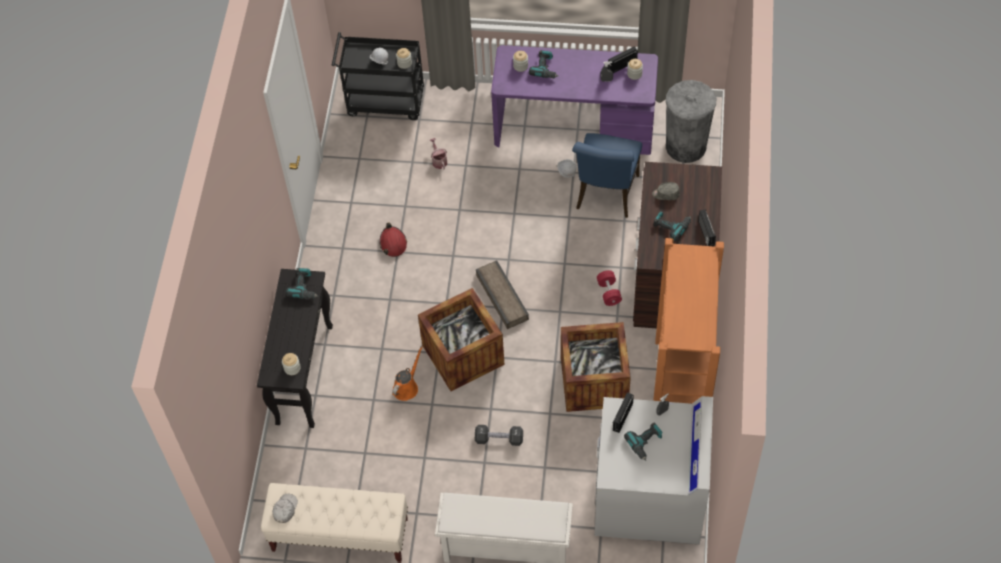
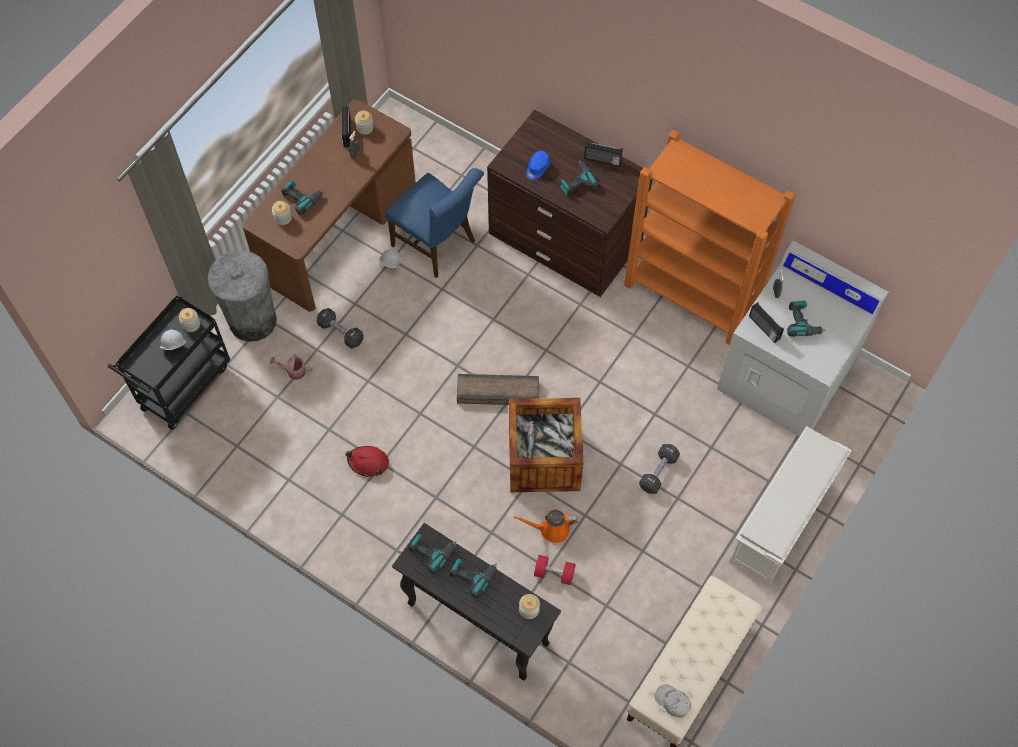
camera: 65 degrees left, 5 degrees up
orange watering can [392,346,423,401] -> orange watering can turned 60 degrees counterclockwise [514,510,578,543]
purple desk [491,45,658,155] -> brown desk [242,99,416,312]
crate [561,322,631,412] -> none
red dumbbell [597,270,622,306] -> red dumbbell moved to [534,555,575,585]
grey cap [652,182,680,200] -> blue cap [526,151,550,180]
grey trash can [666,80,716,163] -> grey trash can moved to [208,250,277,342]
none -> black dumbbell [317,308,363,349]
none -> power drill [450,558,497,598]

